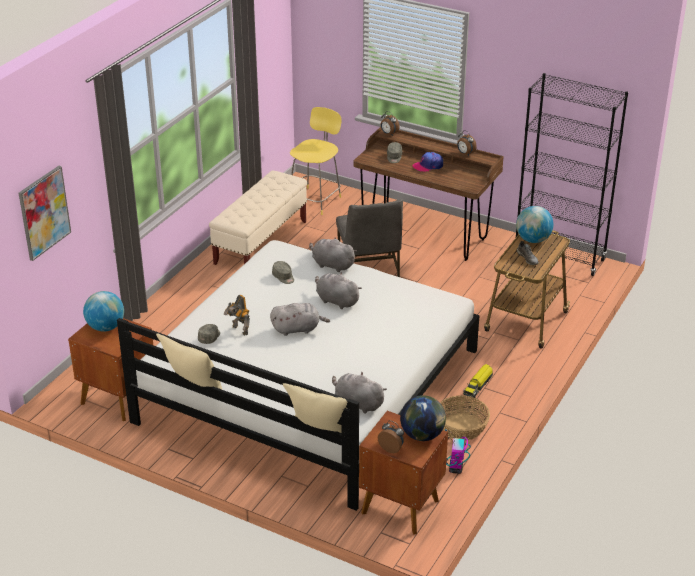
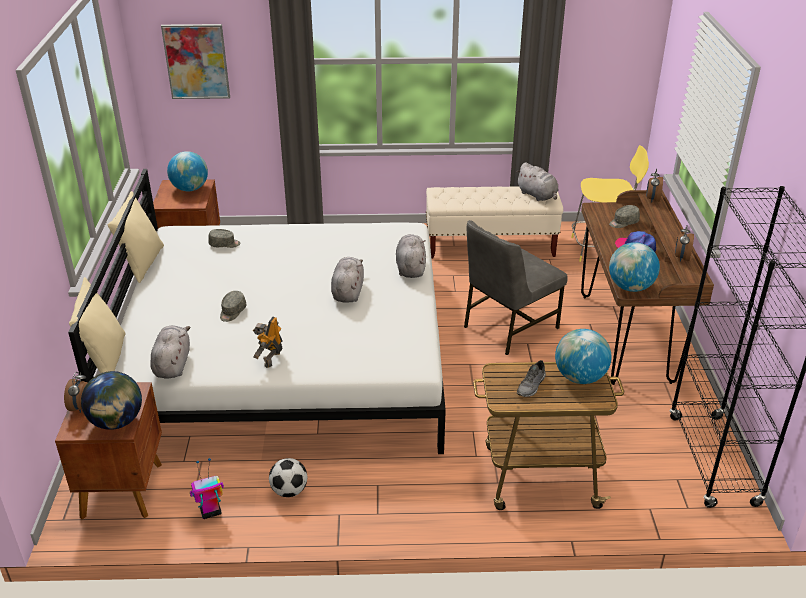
camera: 60 degrees right, 0 degrees up
toy robot [224,295,250,335] -> toy robot moved to [253,317,283,368]
grey plush toy [270,303,330,336] -> grey plush toy moved to [516,162,559,201]
grey cap [272,261,294,284] -> grey cap moved to [220,291,246,322]
basket [440,396,490,441] -> football [269,458,307,497]
toy truck [463,364,493,398] -> none
none -> globe [609,242,660,292]

